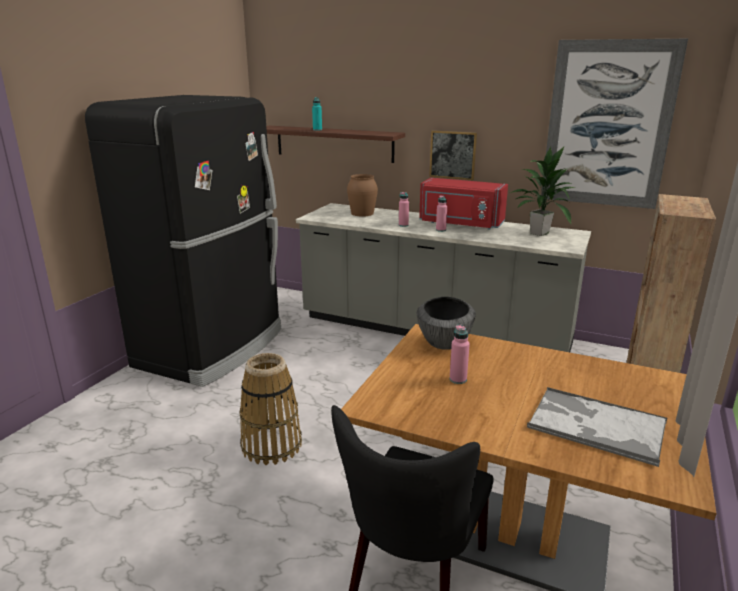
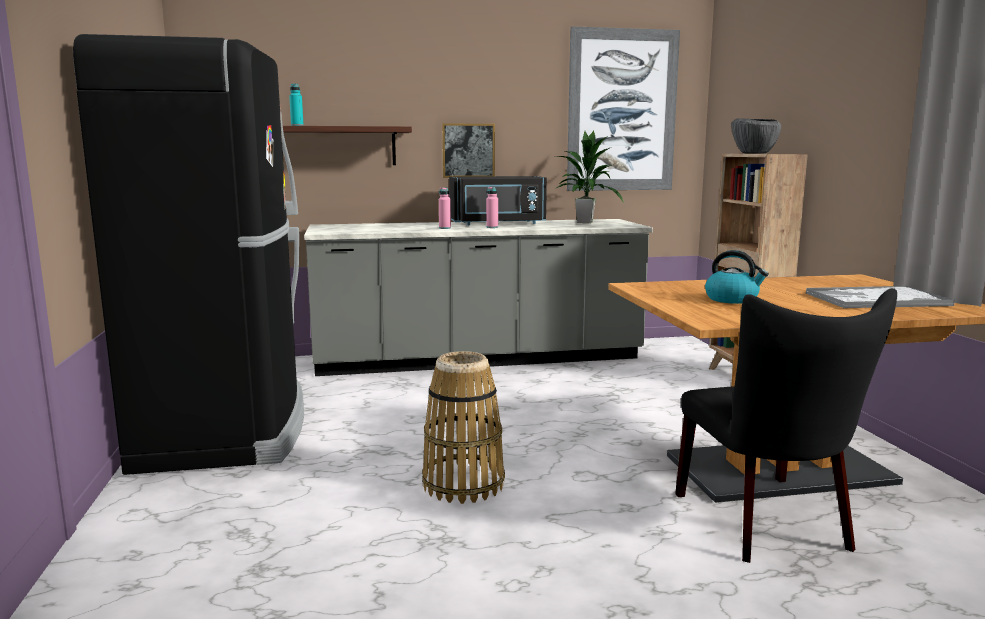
camera: 35 degrees left, 10 degrees down
brown vase [347,174,378,217] -> none
bowl [417,297,476,350] -> bowl moved to [731,118,781,154]
red microwave [419,178,508,230] -> black microwave [449,176,547,225]
pink bottle [450,325,470,384] -> kettle [705,250,769,304]

